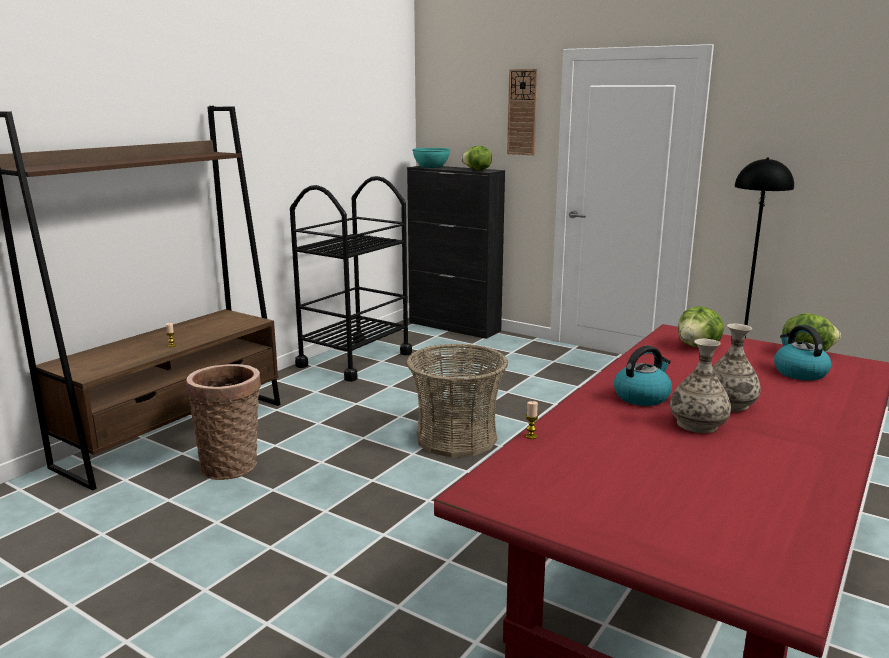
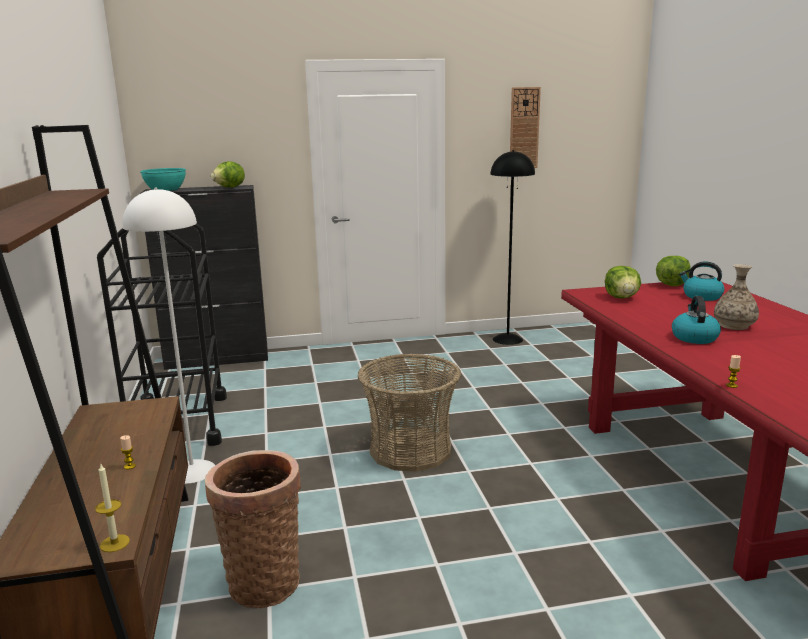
camera: 45 degrees left, 0 degrees up
wall clock [507,69,538,155] -> wall clock moved to [510,87,541,168]
vase [670,339,731,433] -> none
none -> candle [95,464,130,552]
none -> white floor lamp [123,187,215,484]

